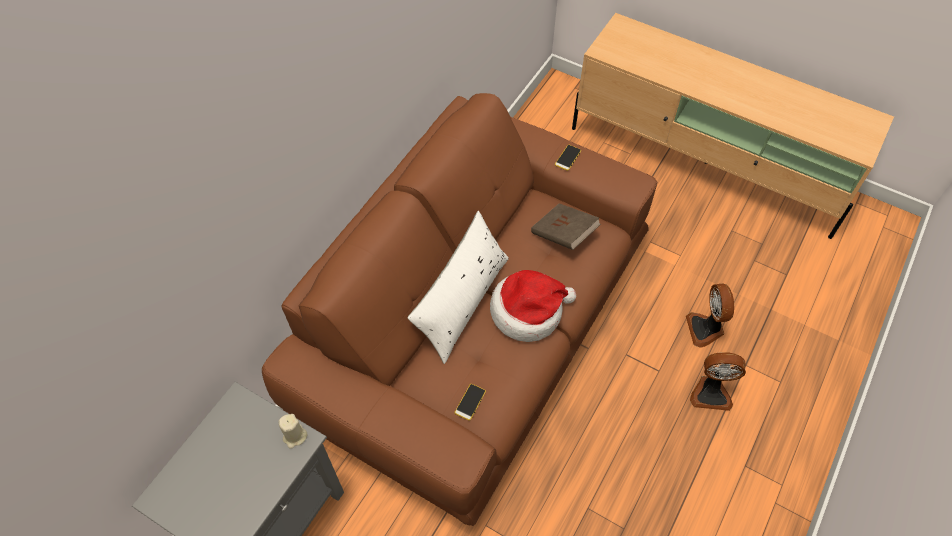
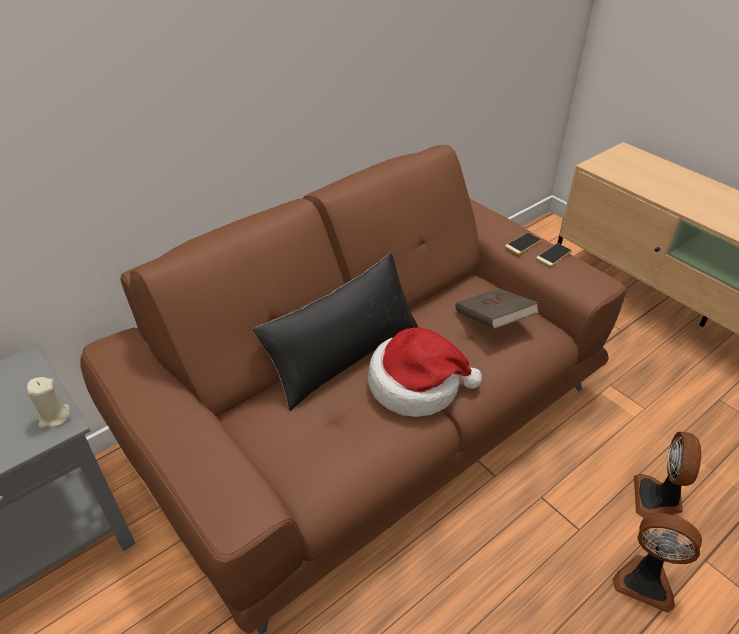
camera: 20 degrees right, 15 degrees down
white pillow [408,211,509,364] -> black pillow [253,252,418,411]
phone [455,384,486,421] -> phone moved to [536,243,572,266]

